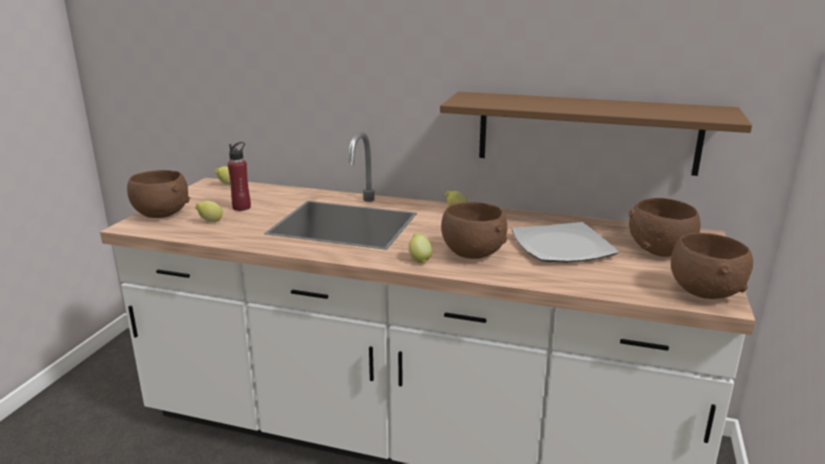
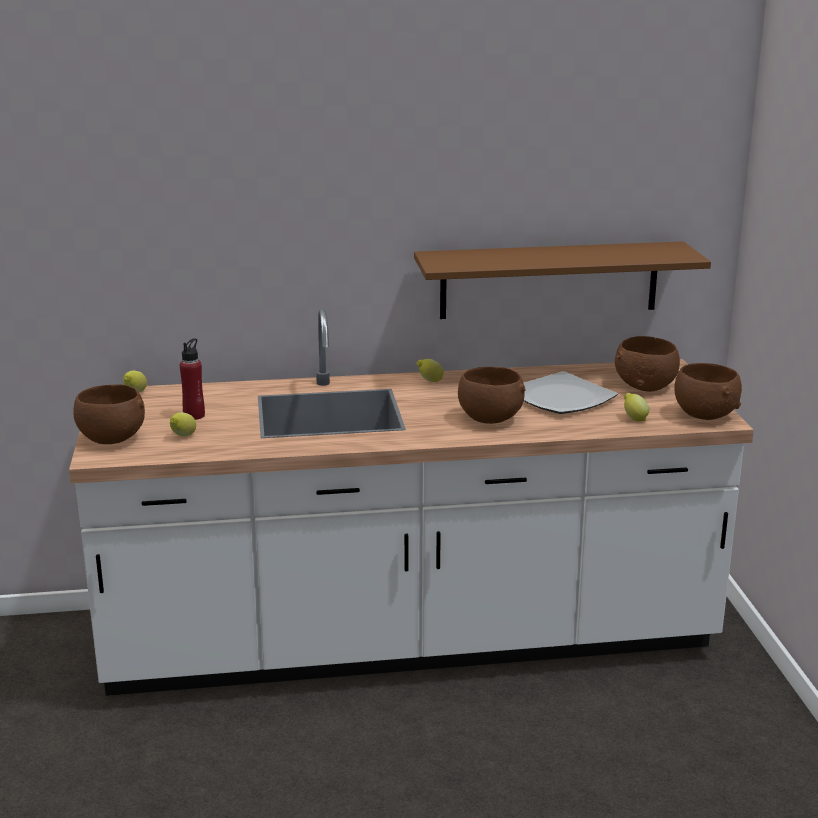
camera: 25 degrees left, 0 degrees up
lemon [408,233,432,264] -> lemon moved to [624,393,649,421]

